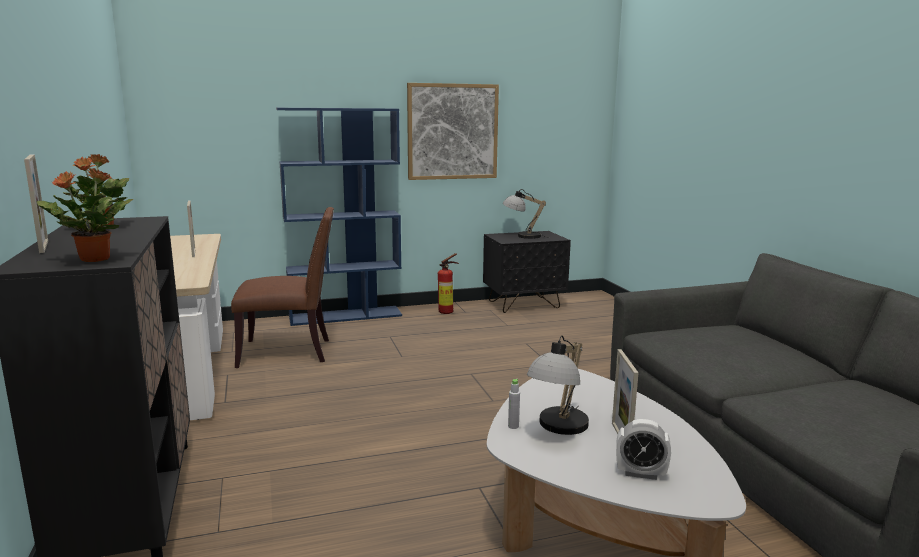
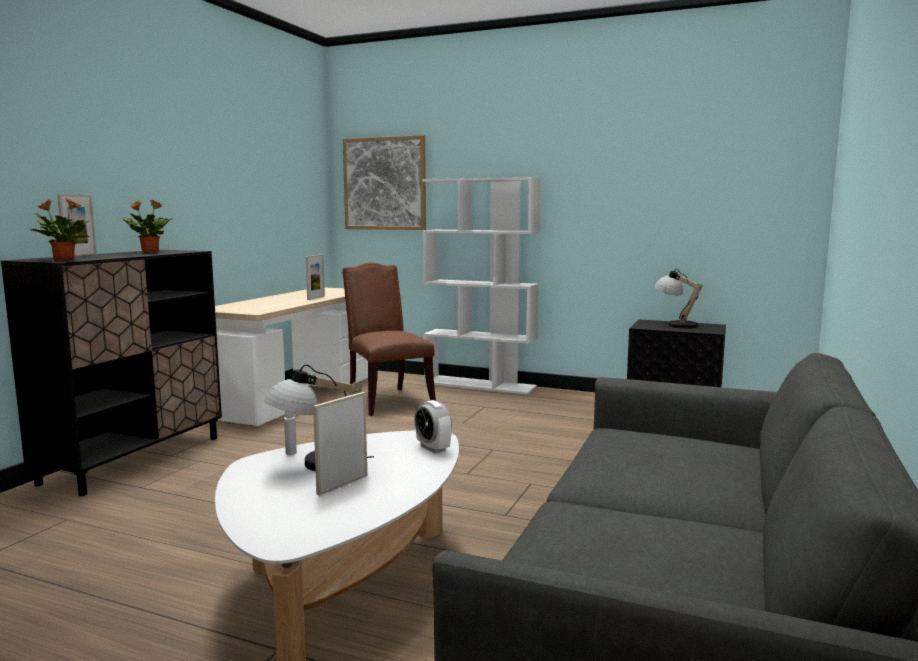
camera: 40 degrees right, 5 degrees down
brown chair [231,207,334,368] -> brown chair turned 150 degrees counterclockwise [342,262,436,416]
blue bookcase [276,108,402,326] -> white bookcase [422,177,541,395]
picture [407,83,499,180] -> picture moved to [343,135,426,230]
fire extinguisher [438,253,459,314] -> none
alarm clock [616,419,671,480] -> alarm clock moved to [414,400,452,453]

